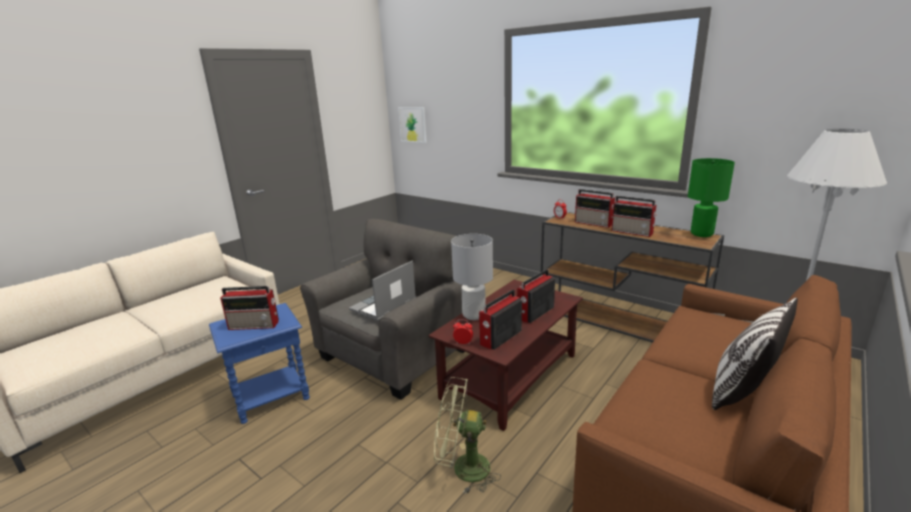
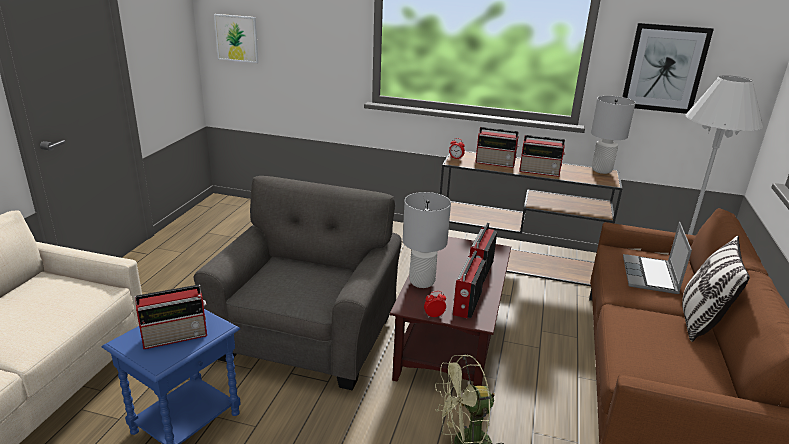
camera: 25 degrees left, 5 degrees up
laptop [349,261,416,321] -> laptop moved to [623,222,692,294]
green table lamp [688,158,735,237] -> grey table lamp [591,96,636,174]
none -> picture [622,23,714,114]

